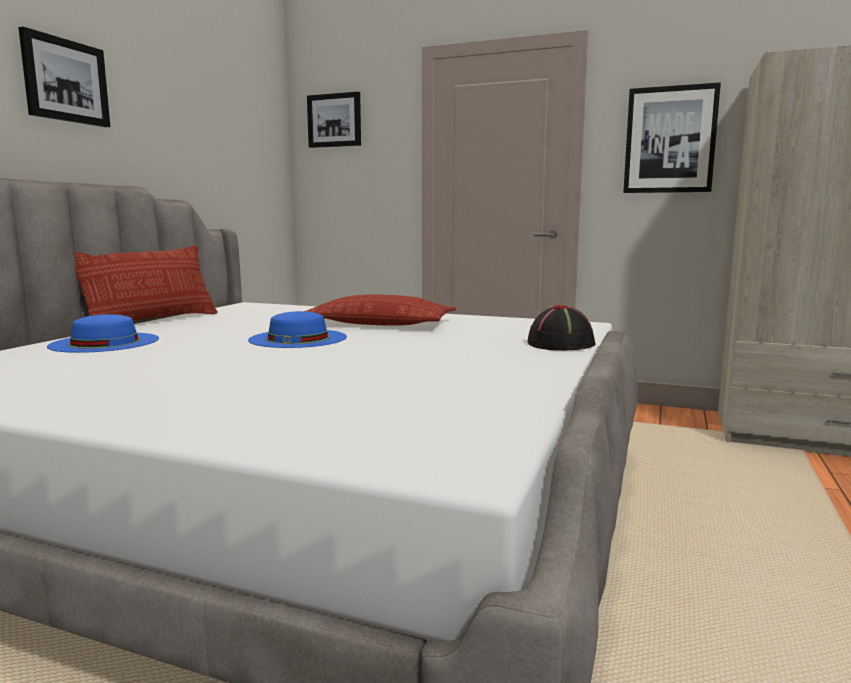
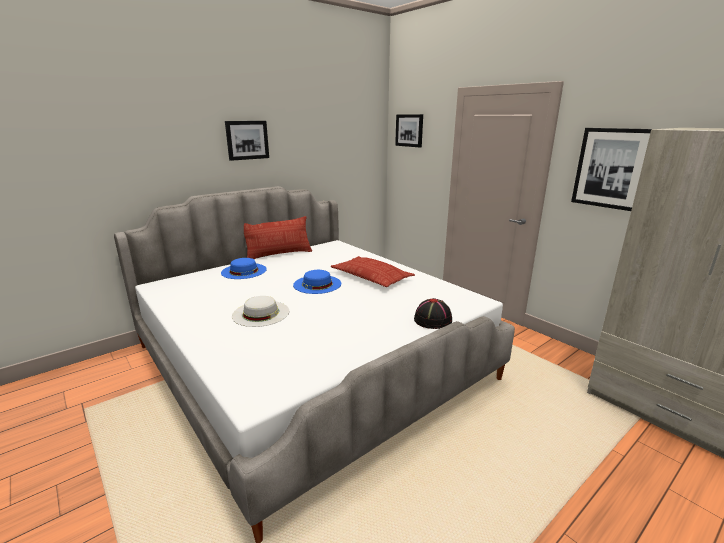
camera: 30 degrees right, 10 degrees up
none -> white hat [232,296,289,327]

